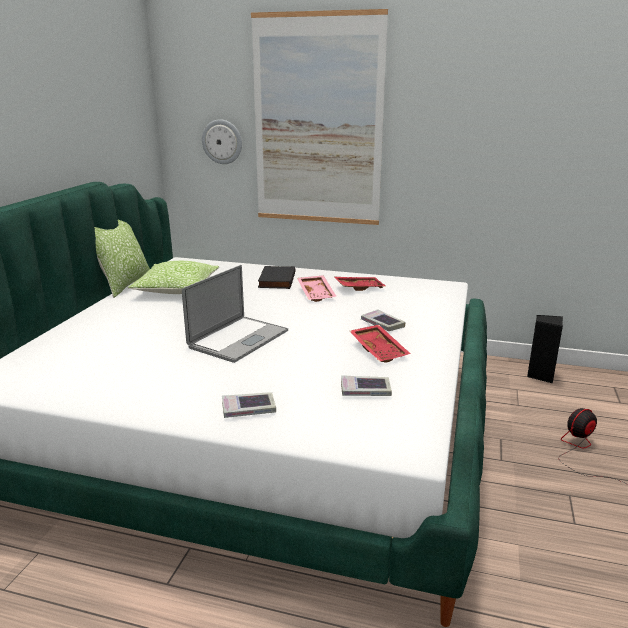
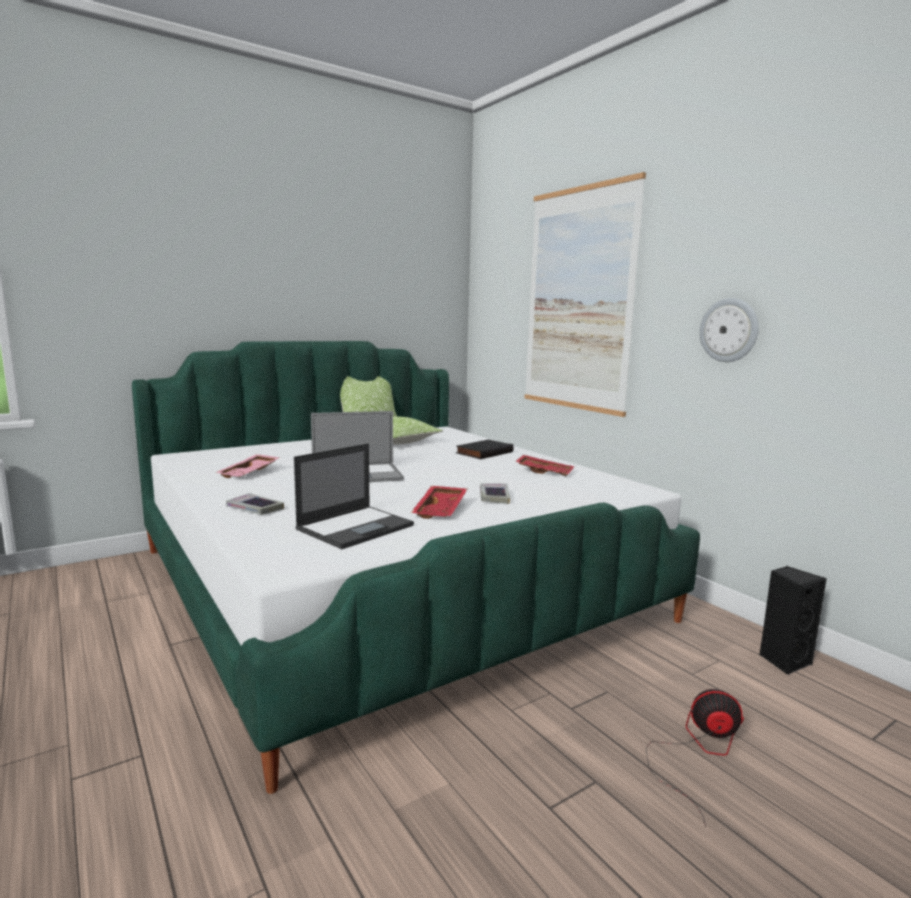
camera: 40 degrees right, 10 degrees down
wall clock [202,119,242,164] -> wall clock moved to [700,298,759,362]
pink tray [297,275,336,302] -> pink tray moved to [215,454,281,478]
book [341,375,392,396] -> laptop [294,443,414,549]

